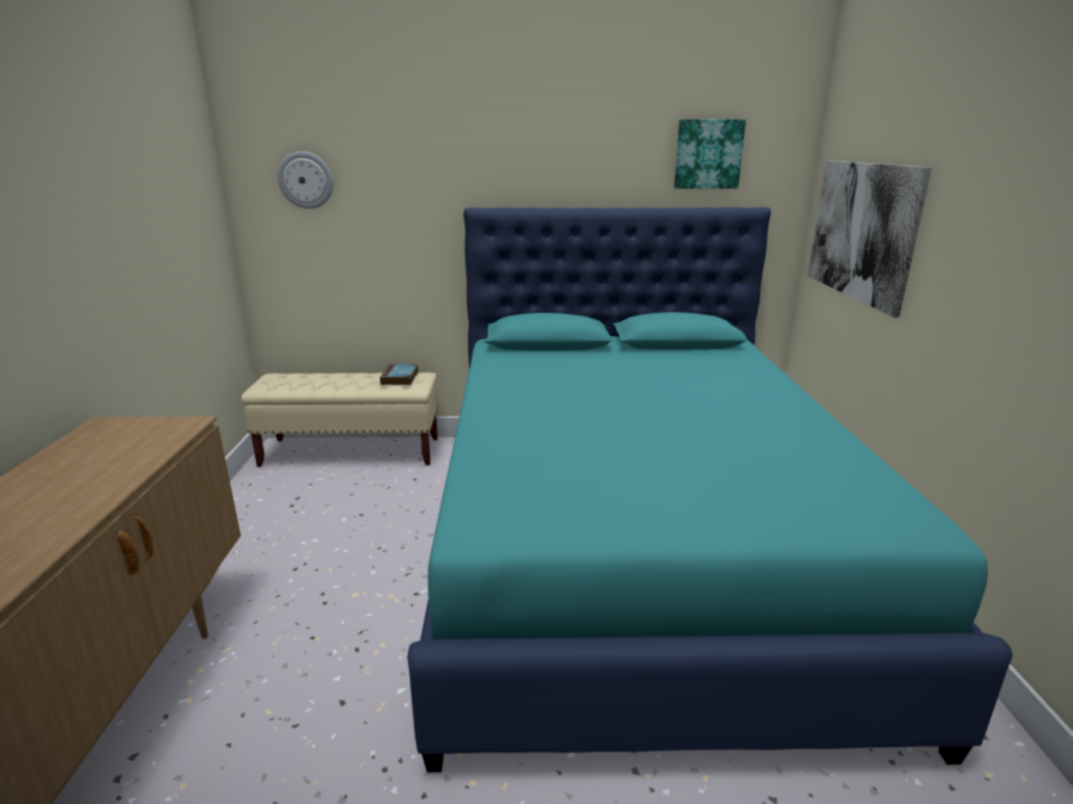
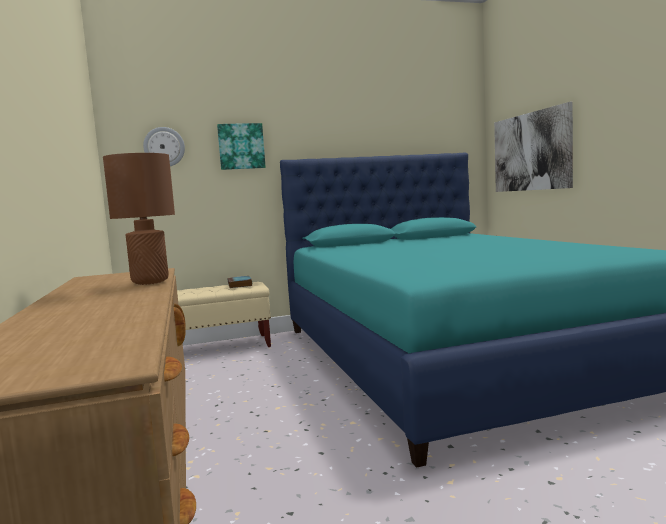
camera: 15 degrees left, 15 degrees down
picture [674,119,746,188] -> picture moved to [217,123,266,170]
none -> brown table lamp [103,153,175,285]

